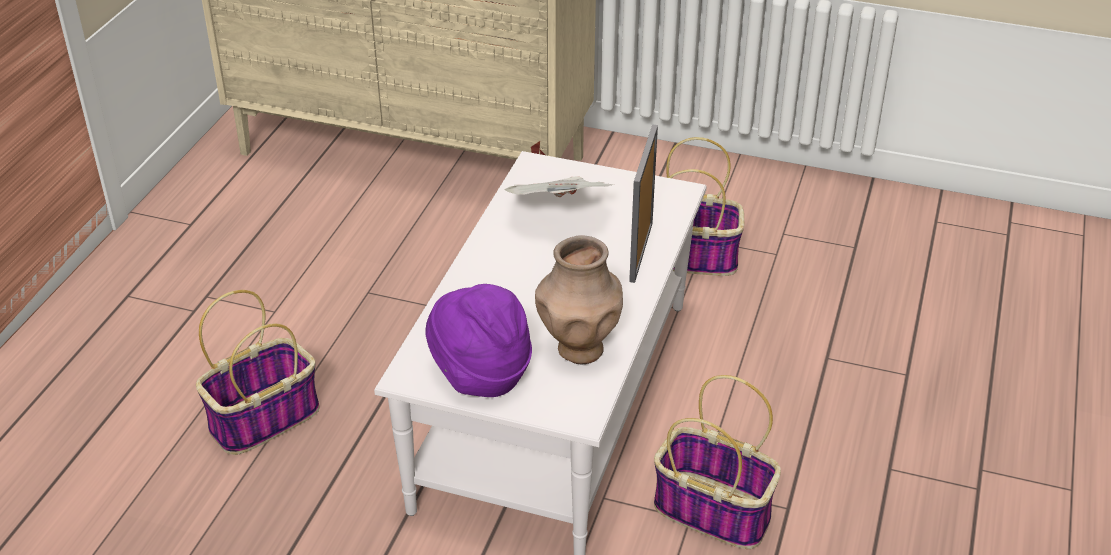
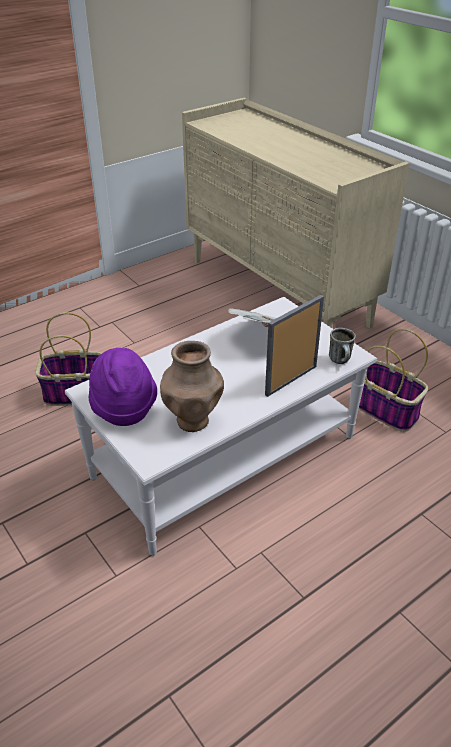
camera: 35 degrees right, 0 degrees up
basket [654,375,781,549] -> none
none -> mug [329,328,356,364]

